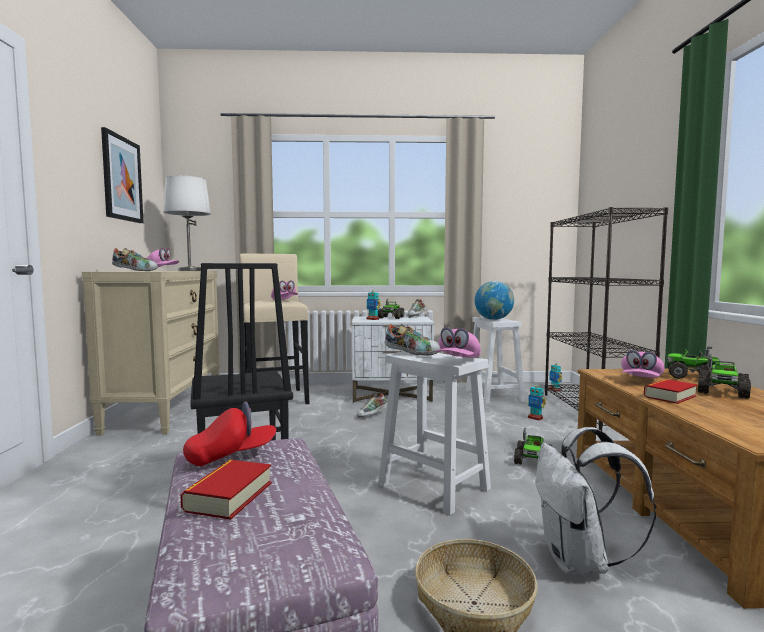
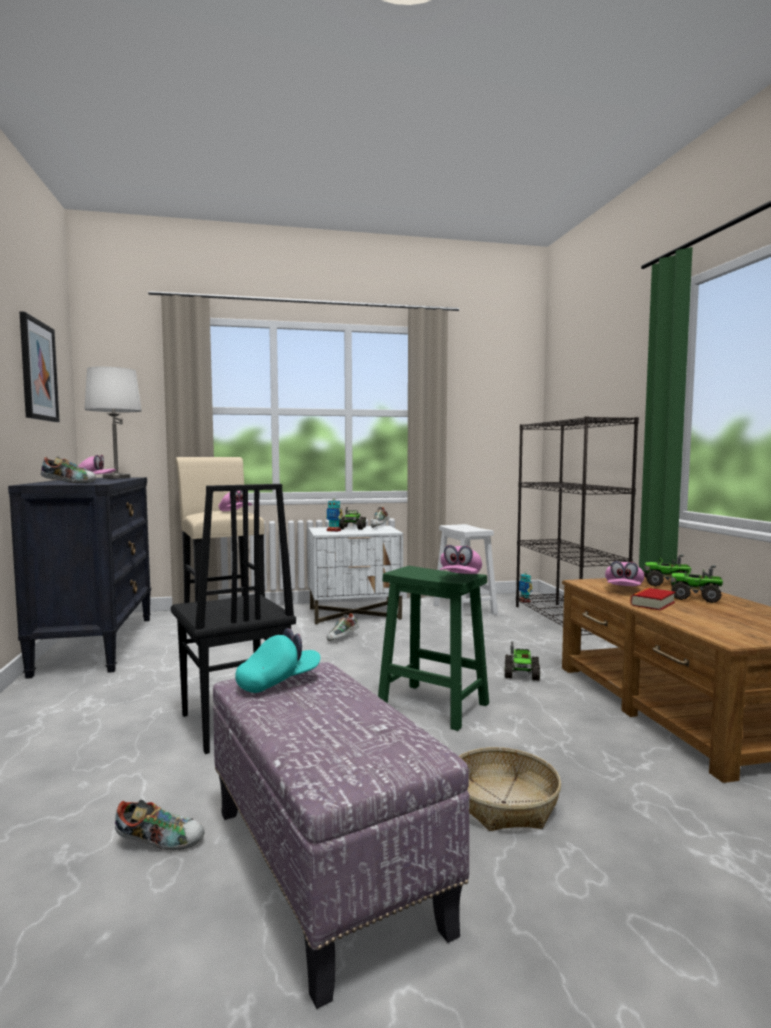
camera: 10 degrees left, 0 degrees up
beige dresser [82,271,220,435] -> black dresser [8,477,151,679]
book [180,460,272,520] -> none
red cap [183,402,276,466] -> turquoise cap [235,628,320,693]
white stool [378,351,491,515] -> green stool [378,566,489,731]
shoe [385,323,440,356] -> shoe moved to [115,800,204,850]
globe [475,281,514,320] -> none
toy robot [527,382,546,421] -> none
white backpack [535,427,656,574] -> none
toy truck [698,354,751,399] -> toy truck turned 90 degrees clockwise [670,565,723,603]

